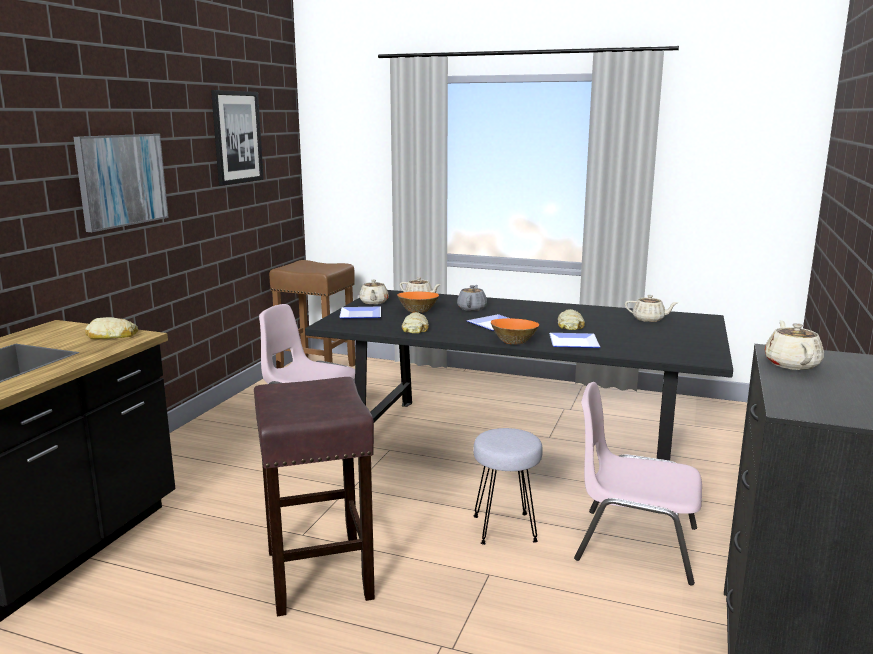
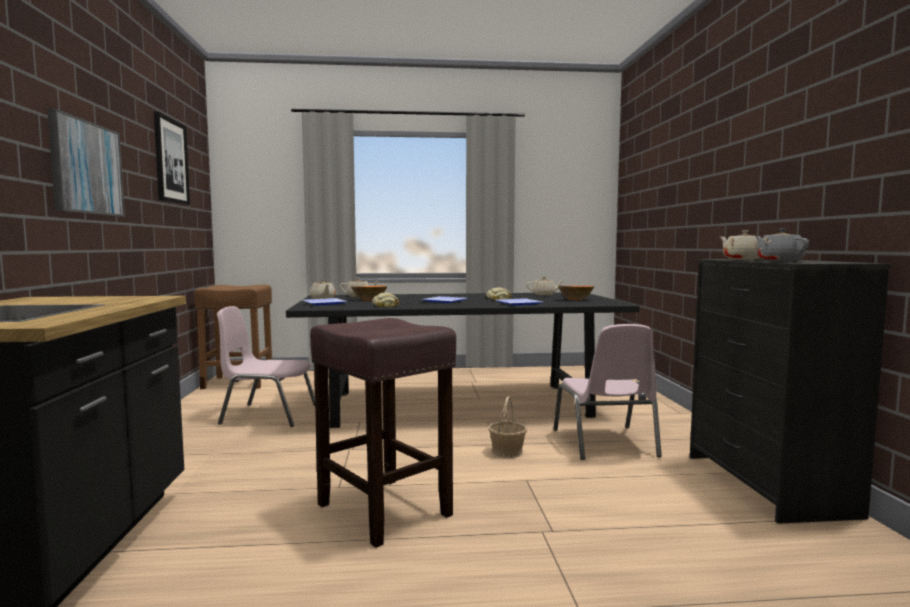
camera: 25 degrees left, 10 degrees down
bread [85,317,138,339] -> none
grey teapot [457,285,487,311] -> grey teapot moved to [755,228,809,262]
grey stool [473,428,543,545] -> basket [489,396,527,458]
orange bowl [491,318,539,344] -> orange bowl moved to [558,285,594,300]
pink chair [574,382,702,586] -> pink chair turned 90 degrees counterclockwise [553,324,662,460]

